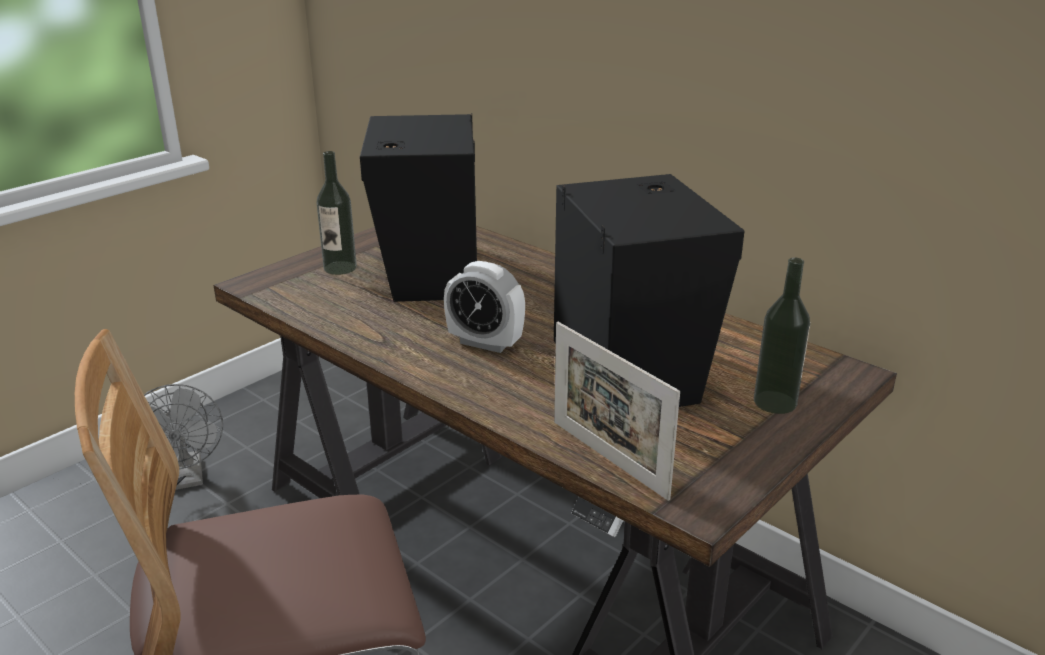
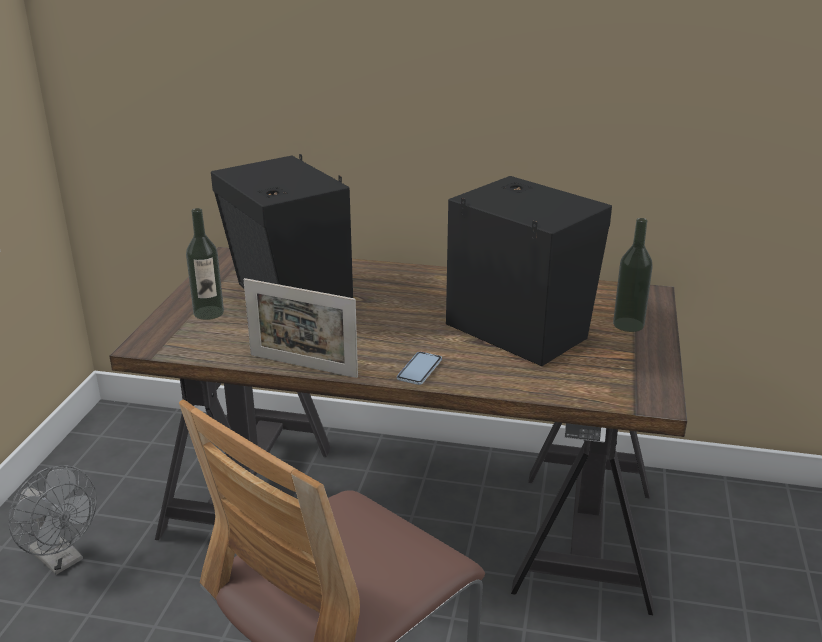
camera: 30 degrees left, 0 degrees up
alarm clock [444,261,525,353] -> none
picture frame [554,322,680,501] -> picture frame moved to [243,278,358,378]
none -> phone [397,352,442,385]

